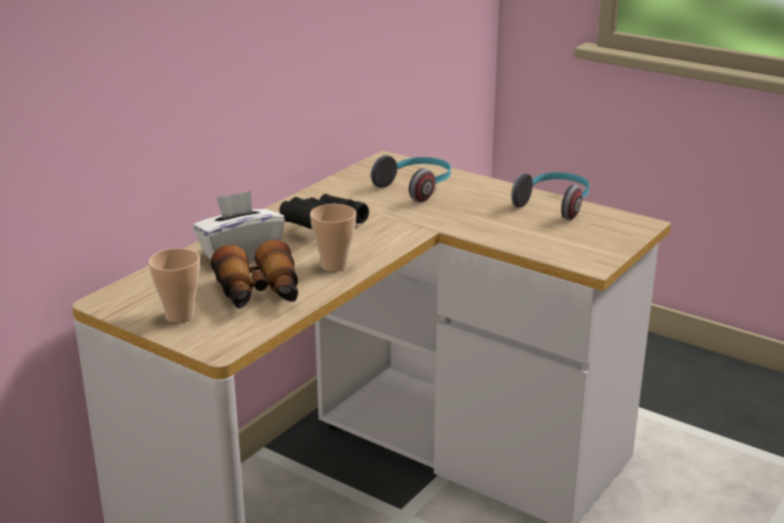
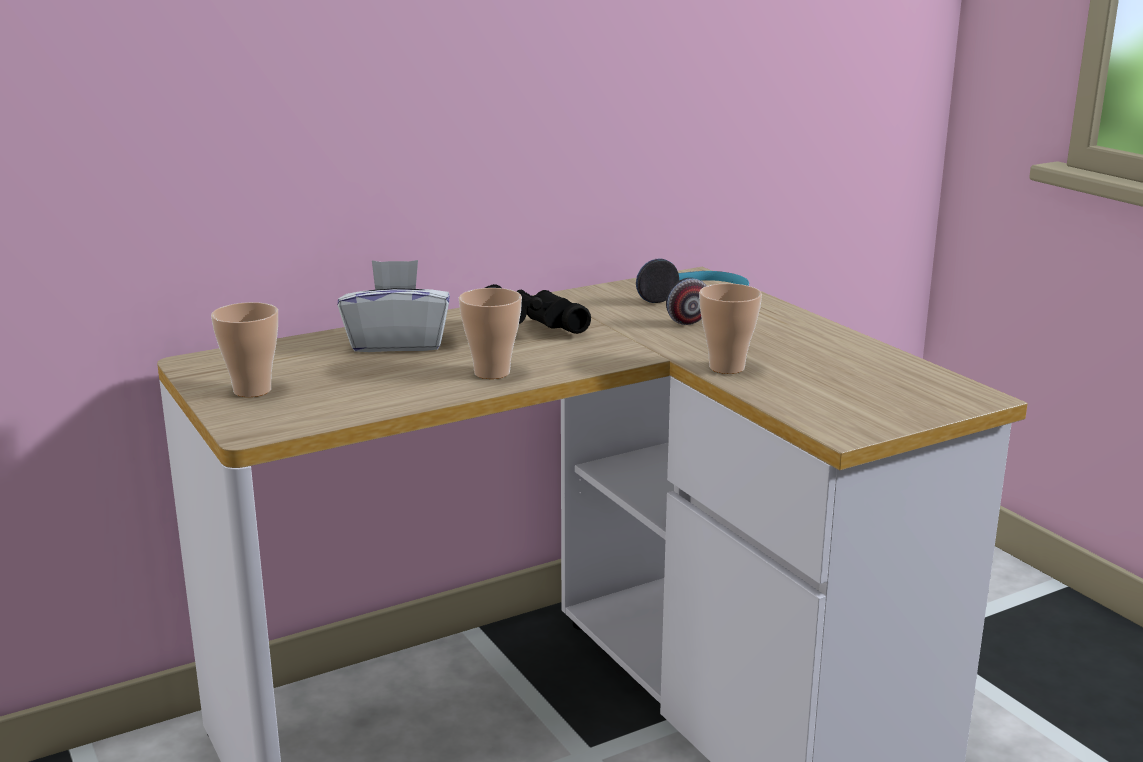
camera: 25 degrees right, 5 degrees down
binoculars [211,240,298,309] -> none
headphones [511,172,590,220] -> none
none -> cup [699,283,762,374]

